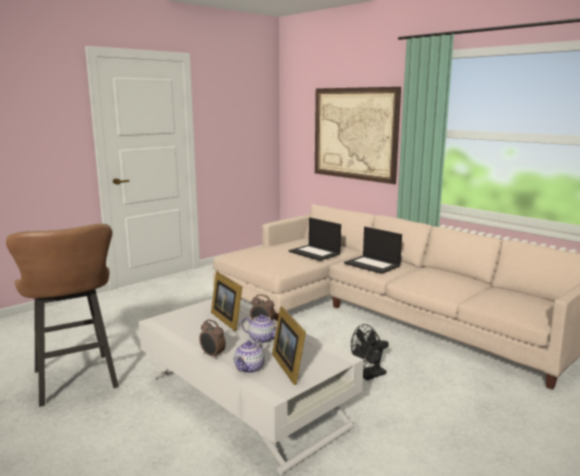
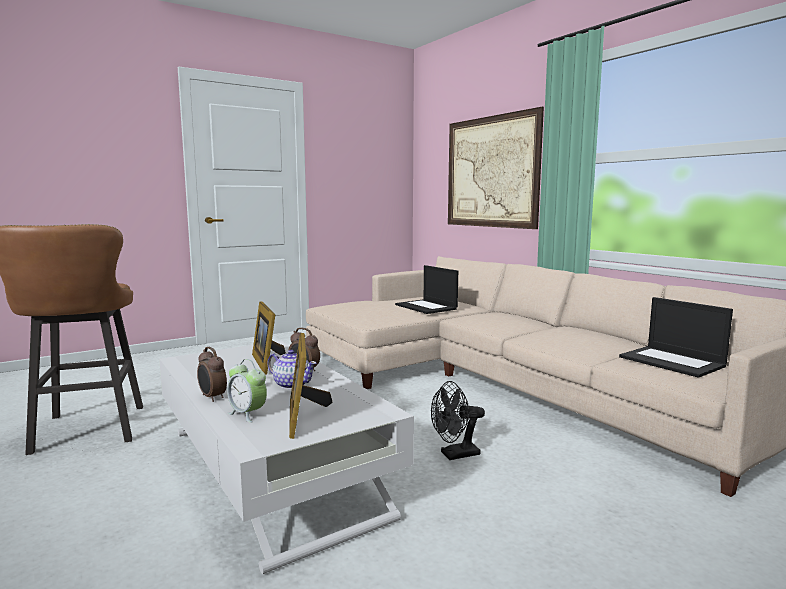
camera: 10 degrees right, 5 degrees down
teapot [234,338,265,373] -> alarm clock [227,359,267,423]
laptop [344,227,402,274] -> laptop moved to [619,297,733,378]

